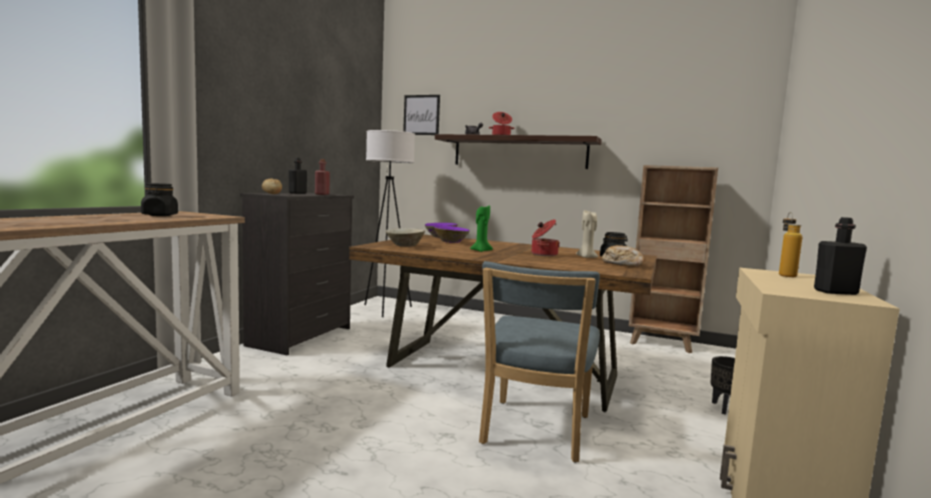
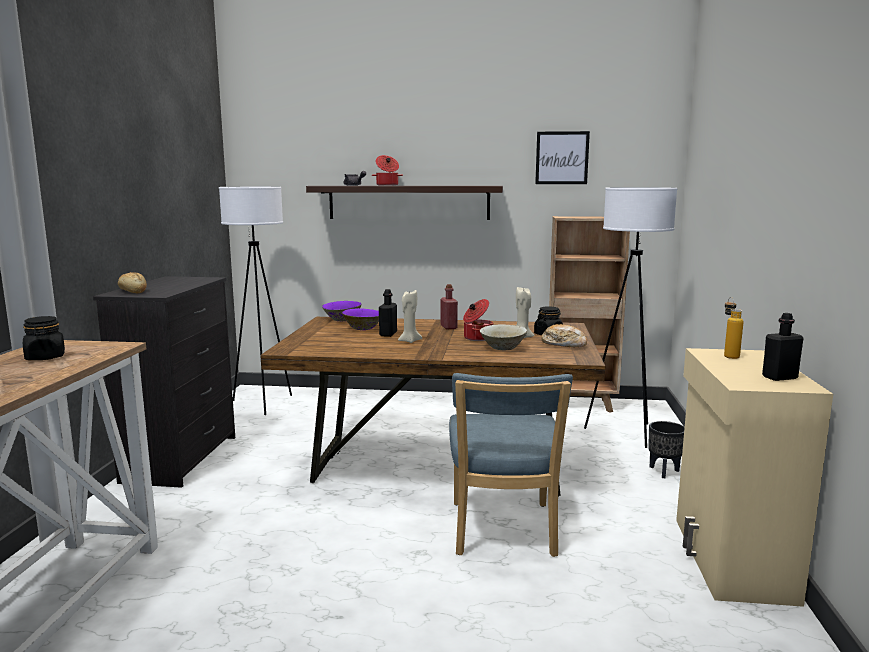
camera: 15 degrees left, 5 degrees up
black bottle [289,158,307,194] -> black bottle moved to [379,289,397,337]
red bottle [315,159,330,195] -> red bottle moved to [441,284,458,329]
beige bowl [386,228,425,247] -> beige bowl moved to [480,324,527,350]
picture [403,95,440,135] -> picture moved to [535,131,590,184]
green candle [470,204,493,252] -> beige candle [398,290,422,343]
none -> white floor lamp [584,187,678,448]

